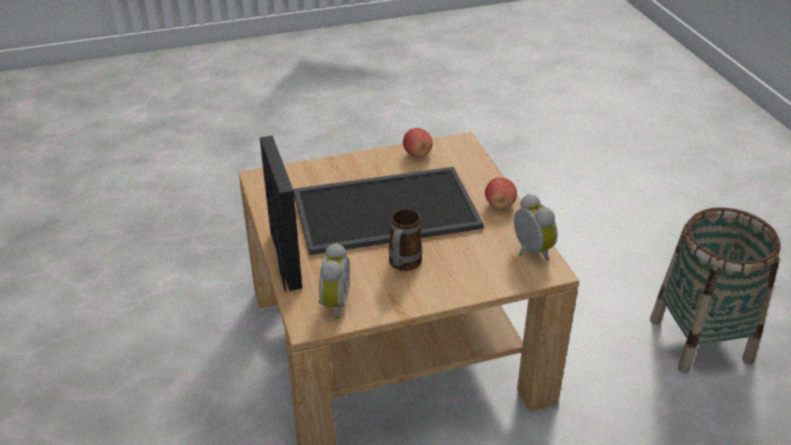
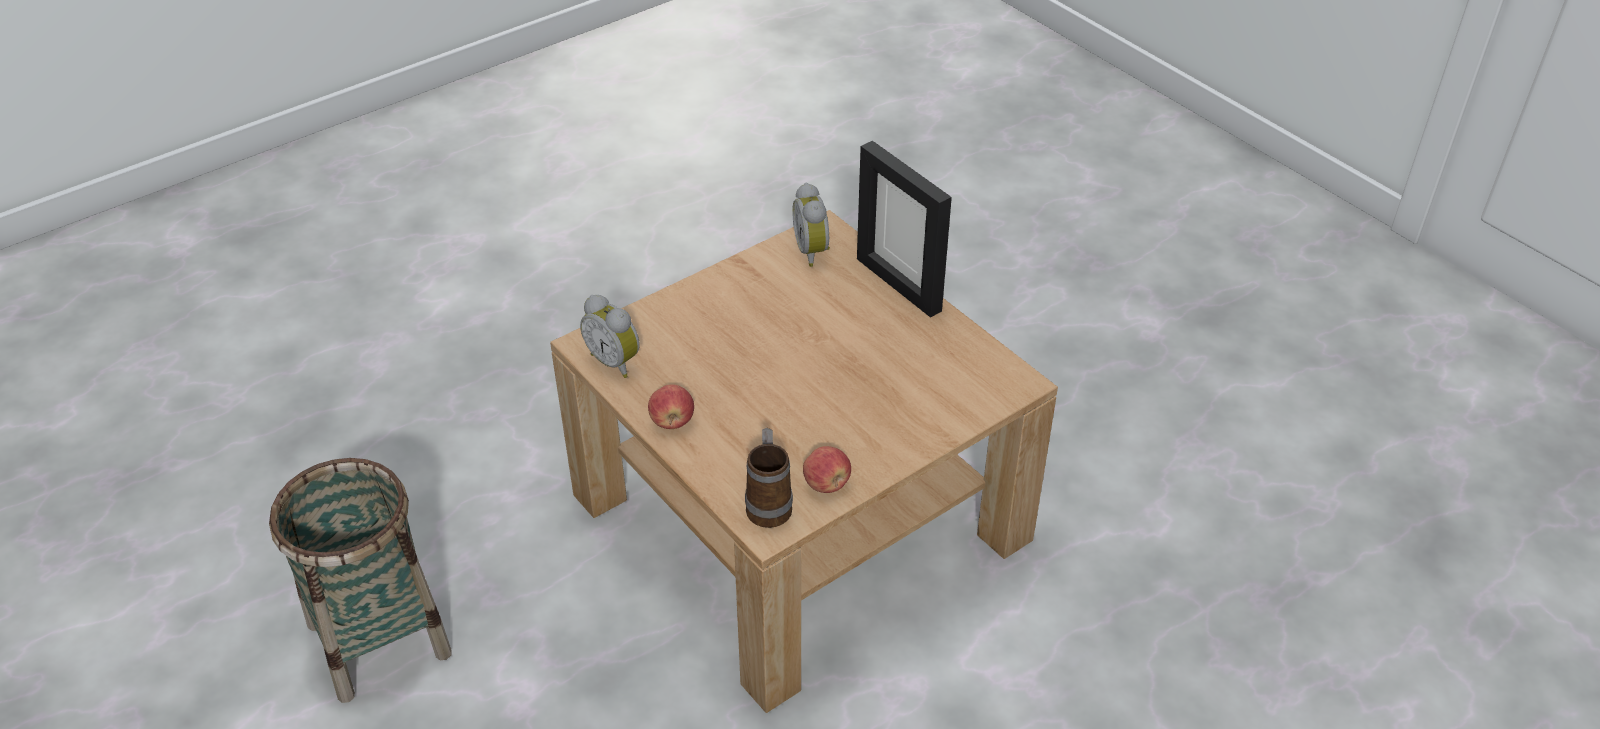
camera: 160 degrees right, 5 degrees up
tray [293,167,484,255] -> none
mug [388,209,423,271] -> mug moved to [745,428,793,528]

